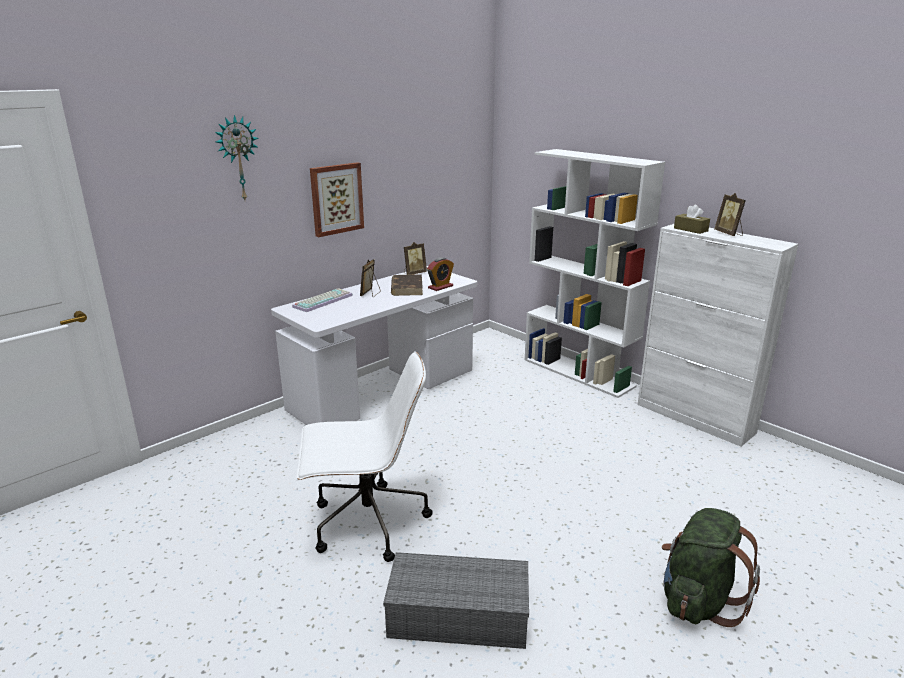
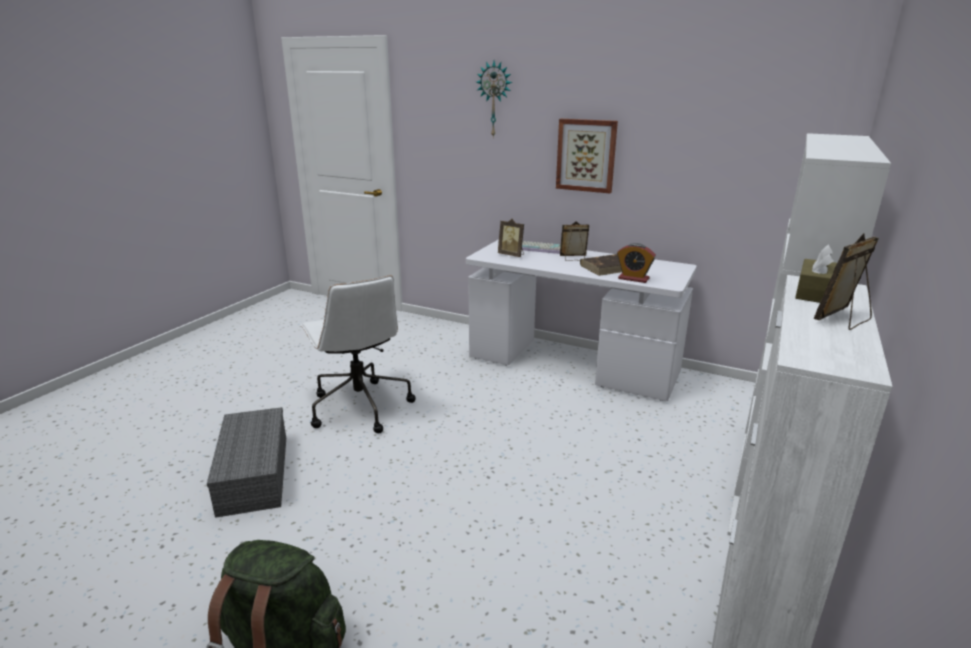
camera: 70 degrees right, 0 degrees up
picture frame [404,242,427,275] -> picture frame moved to [498,219,524,257]

